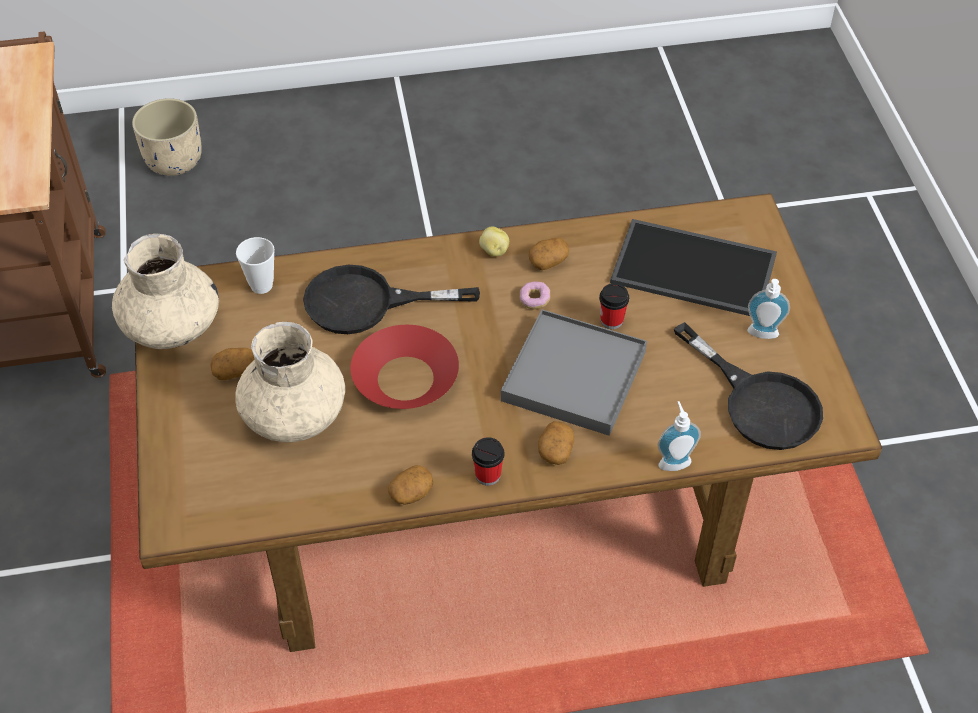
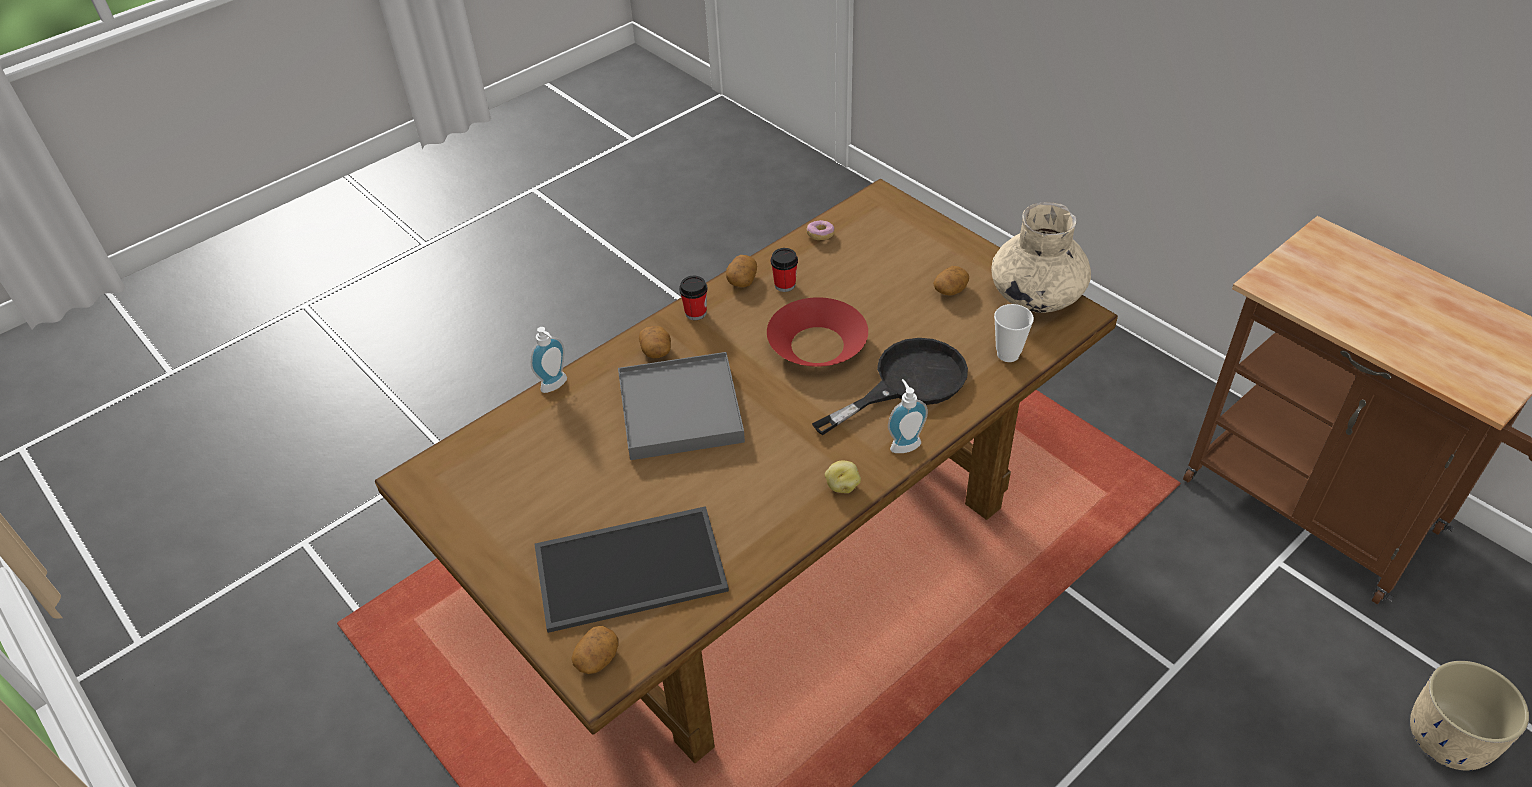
camera: 150 degrees right, 5 degrees down
beige vase [235,322,345,442] -> none
donut [520,282,550,310] -> donut moved to [806,220,835,240]
potato [529,238,569,270] -> potato moved to [571,626,619,674]
cup [599,283,629,329] -> cup moved to [771,248,798,292]
black frying pan [674,322,823,450] -> none
soap dispenser [747,279,790,339] -> soap dispenser moved to [888,379,928,453]

